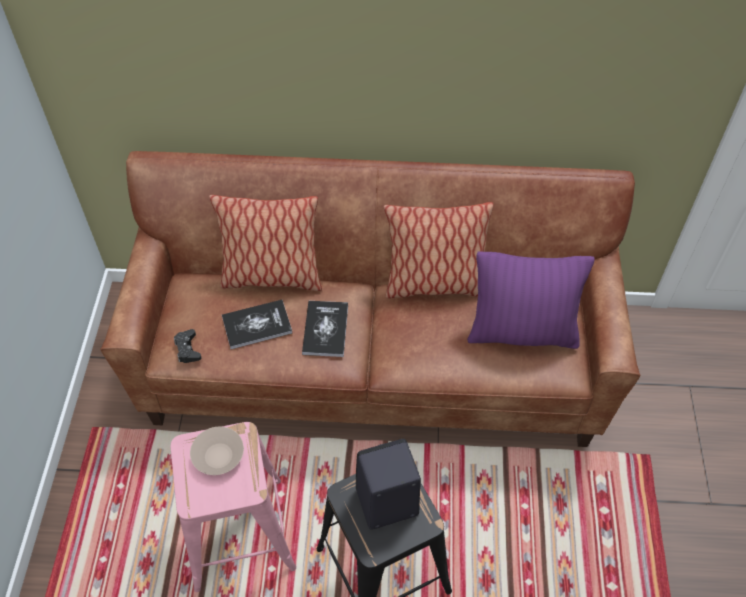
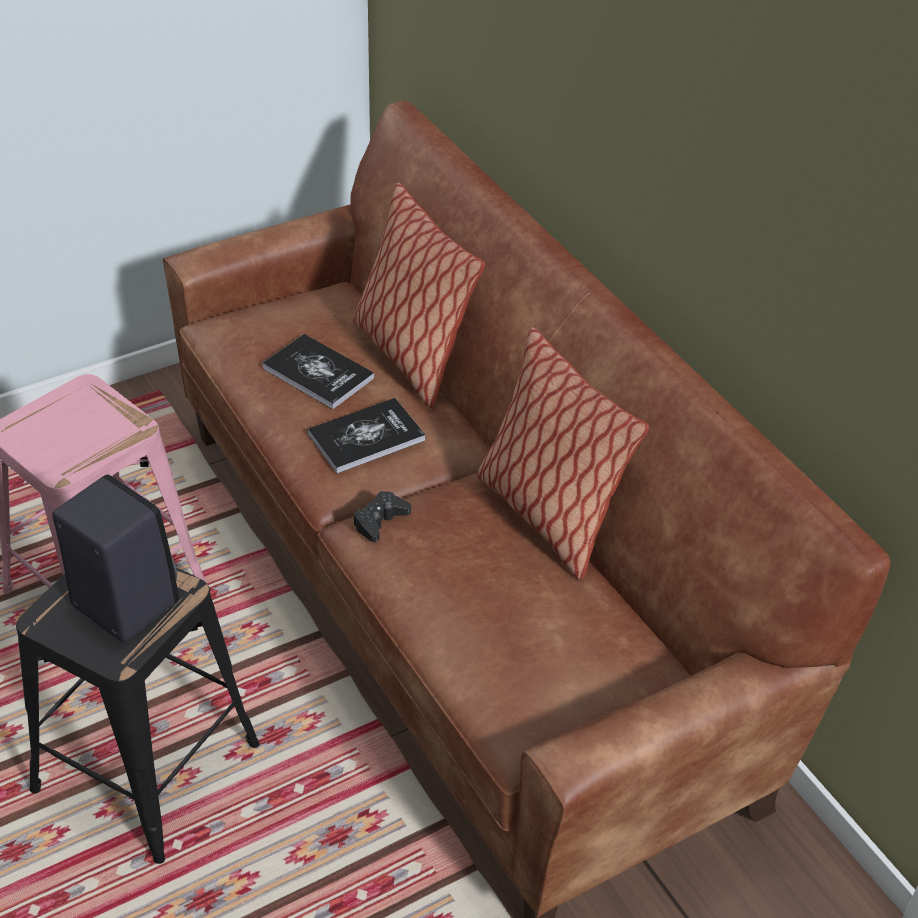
camera: 55 degrees right, 10 degrees down
black game controller [174,329,202,363] -> black game controller moved to [353,491,411,542]
beige bowl [190,427,244,475] -> none
purple pillow [467,251,595,349] -> none

